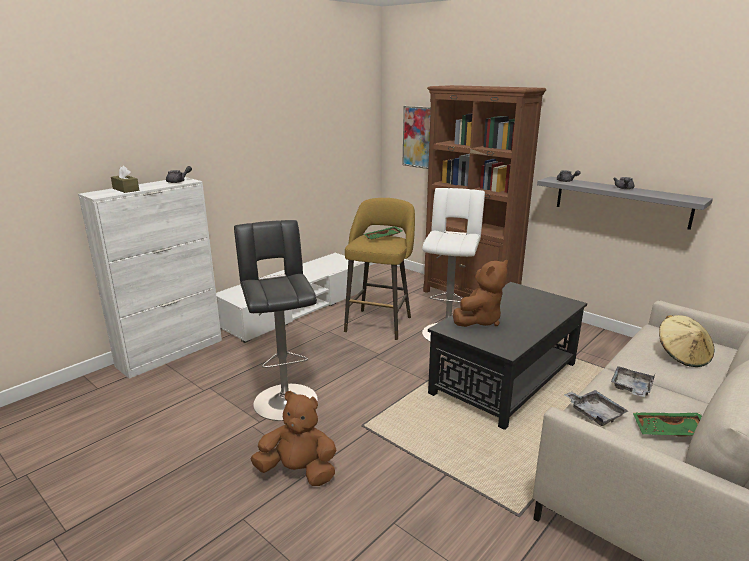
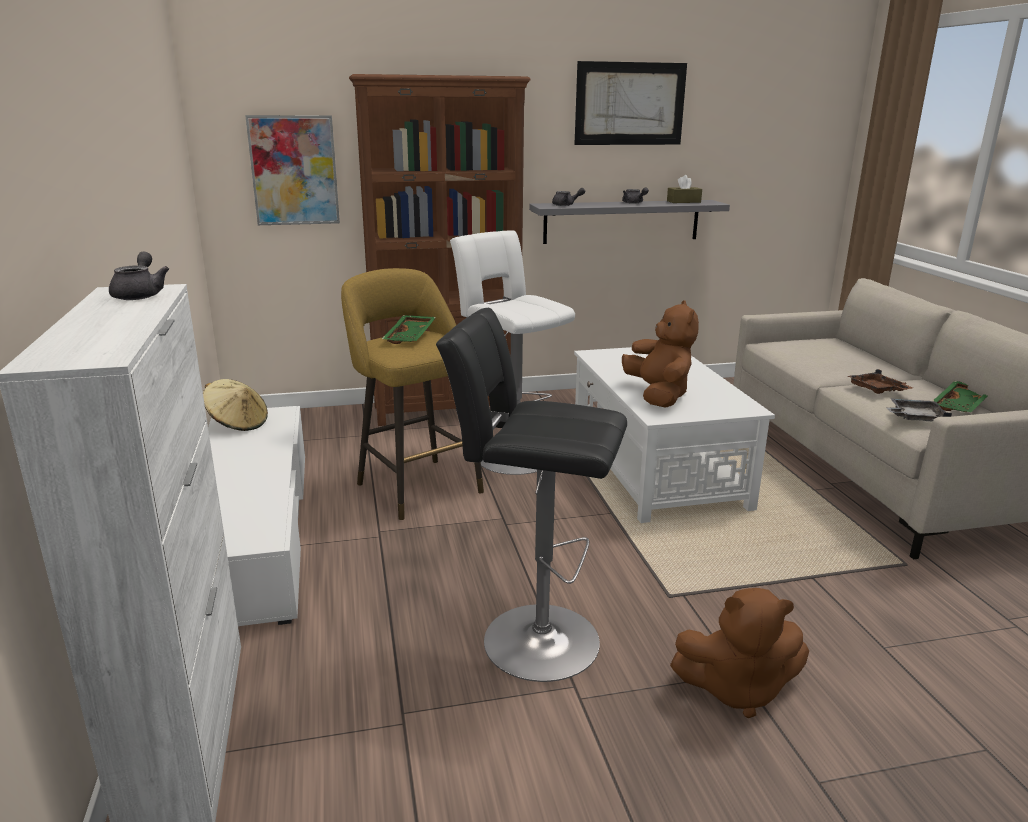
camera: 55 degrees left, 0 degrees up
brown tissue box [111,166,139,193] -> brown tissue box moved to [667,175,702,203]
brown plush toy [250,391,336,486] -> brown plush toy turned 135 degrees counterclockwise [670,588,809,718]
black coffee table [428,282,587,430] -> white coffee table [574,347,775,523]
grey tray [611,366,655,397] -> brown tray [848,369,912,394]
beige hat [659,315,714,367] -> beige hat moved to [203,379,268,431]
none -> picture [574,61,687,145]

